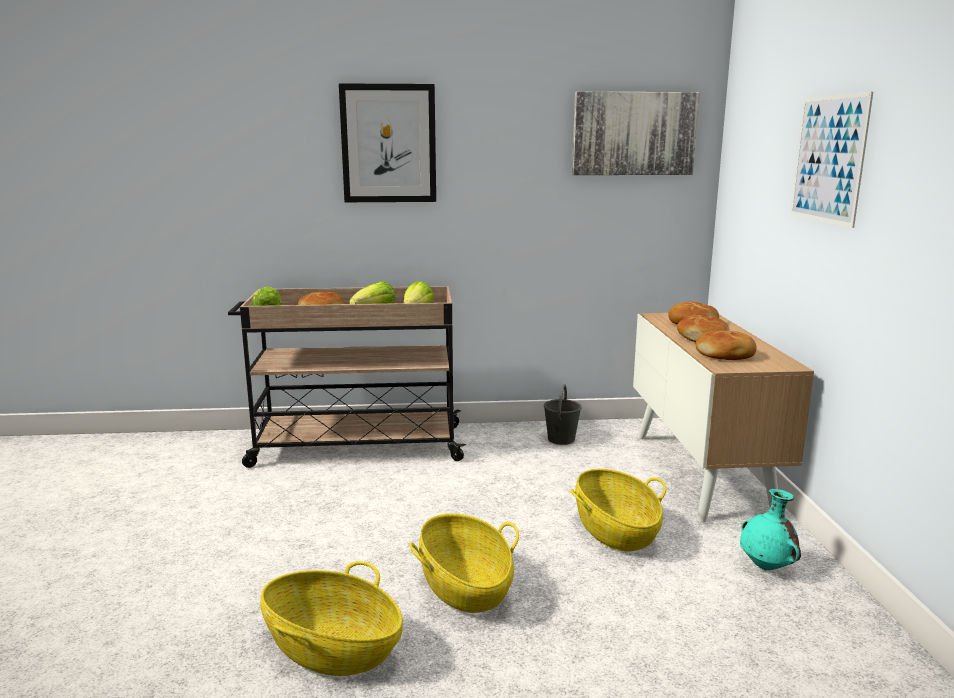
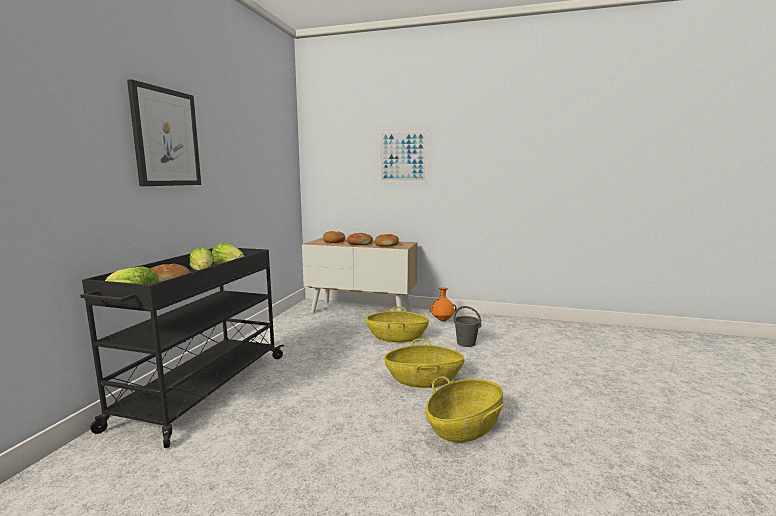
camera: 70 degrees left, 5 degrees down
beige cart [228,286,466,468] -> black cart [80,248,284,448]
grey bucket [544,384,582,445] -> grey bucket moved to [453,306,481,347]
picture [572,92,700,175] -> none
turquoise vase [740,489,801,570] -> orange vase [429,287,457,322]

